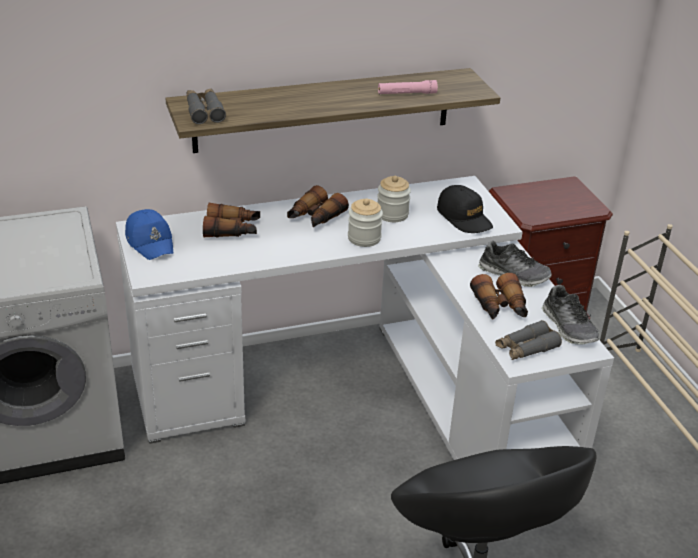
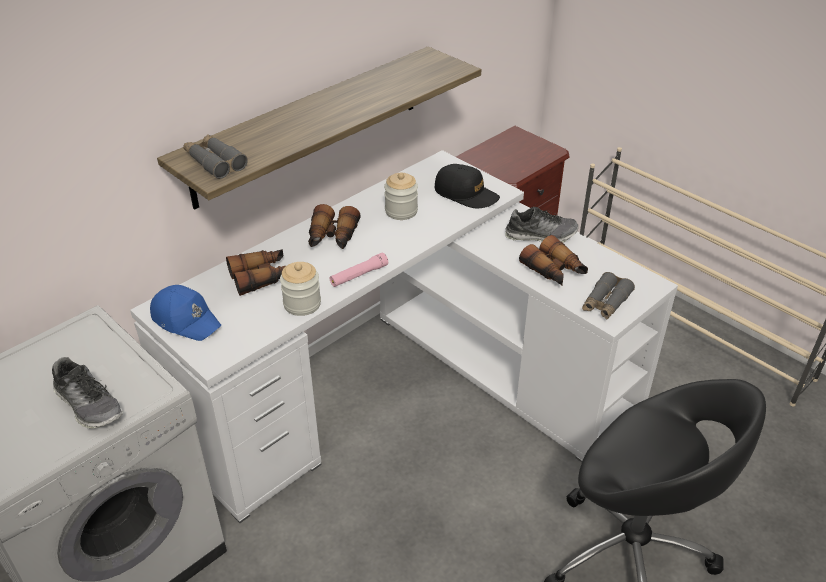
camera: 25 degrees left, 5 degrees up
jar [348,198,383,247] -> jar moved to [280,262,321,316]
pink flashlight [378,80,438,94] -> pink flashlight moved to [329,253,388,287]
shoe [542,285,599,345] -> shoe moved to [52,357,123,429]

